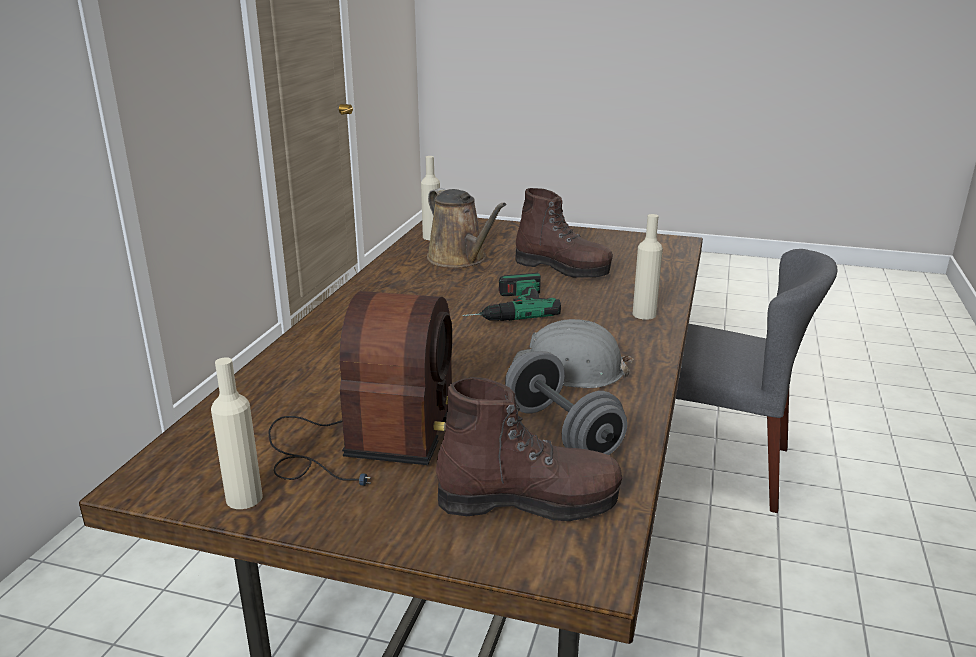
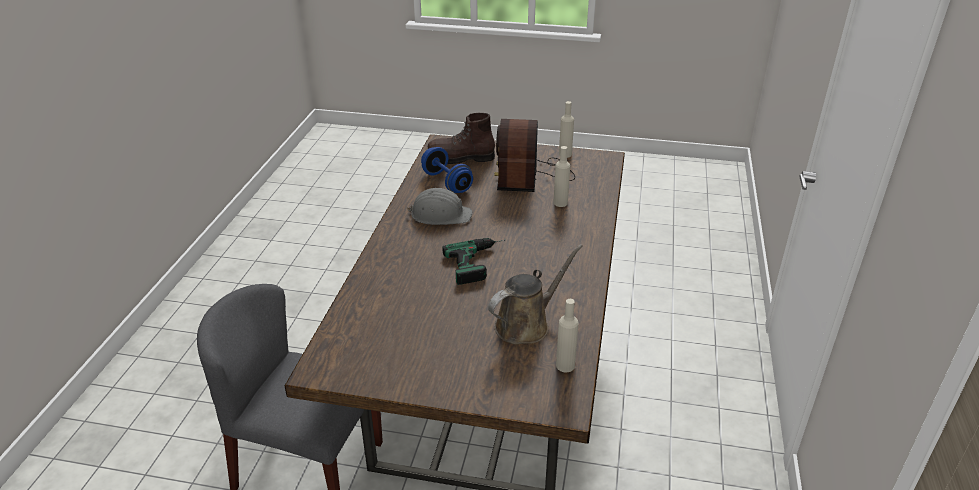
camera: 175 degrees right, 10 degrees up
brown watering can [427,188,506,268] -> brown watering can turned 90 degrees clockwise [488,244,583,344]
grey dumbbell [505,351,627,455] -> blue dumbbell [421,147,473,193]
brown boot [515,188,613,278] -> none
beige bottle [633,214,663,320] -> beige bottle moved to [553,146,570,207]

